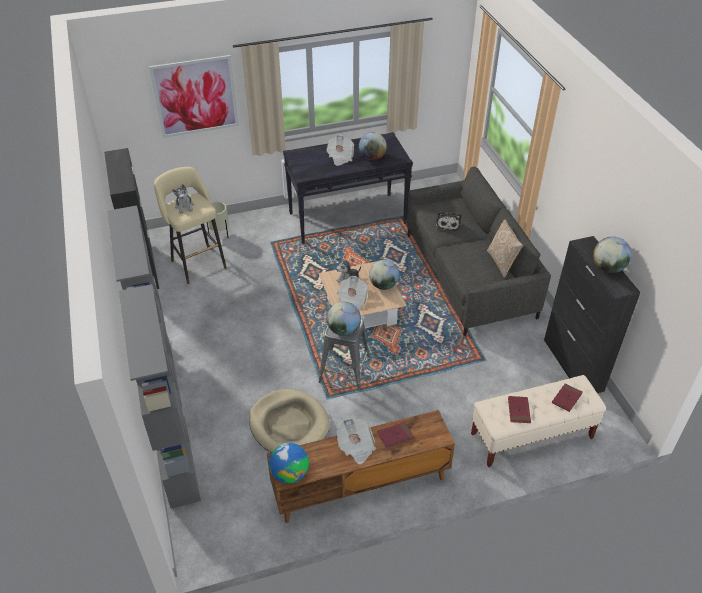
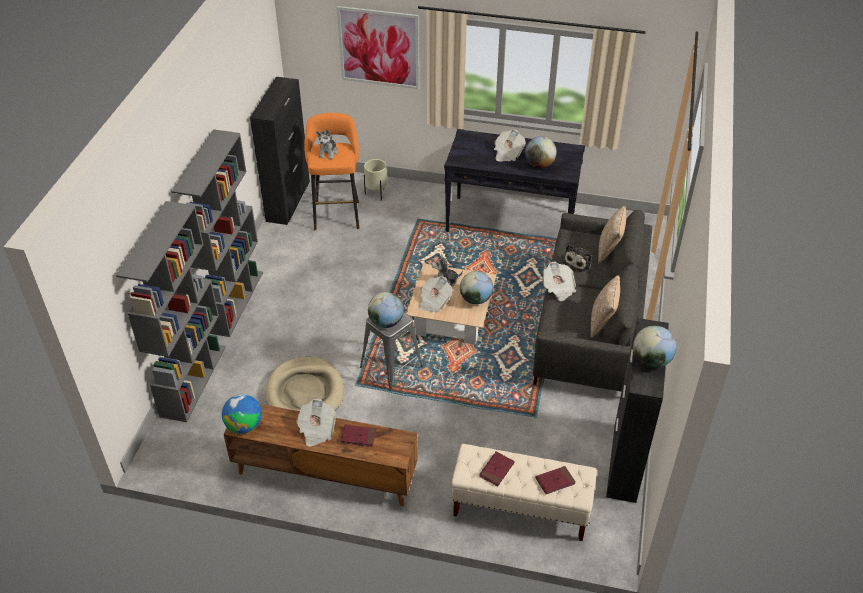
camera: 30 degrees right, 0 degrees up
beige stool [154,167,227,284] -> orange stool [304,113,359,230]
none -> newspaper [543,262,576,302]
none -> pillow [598,206,626,263]

